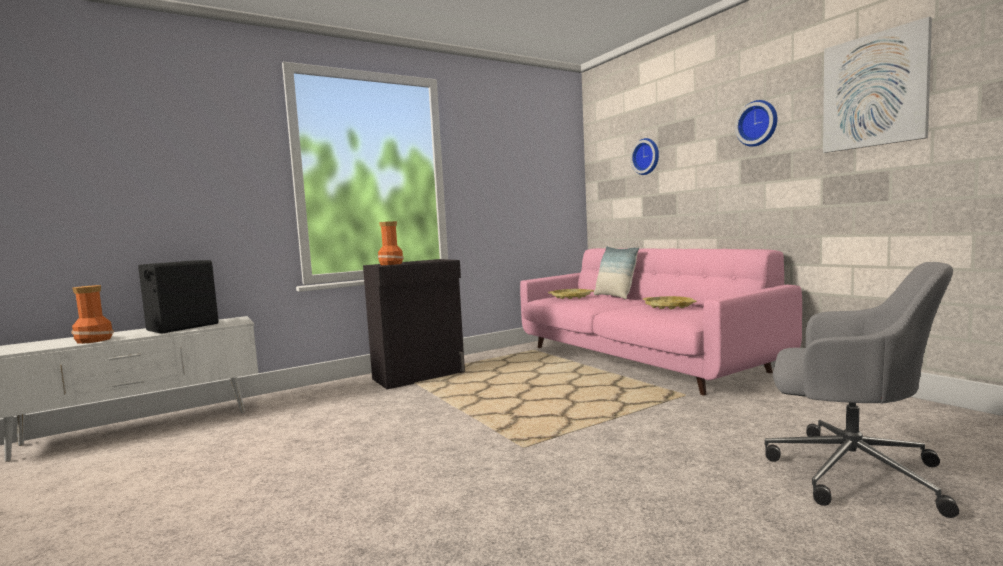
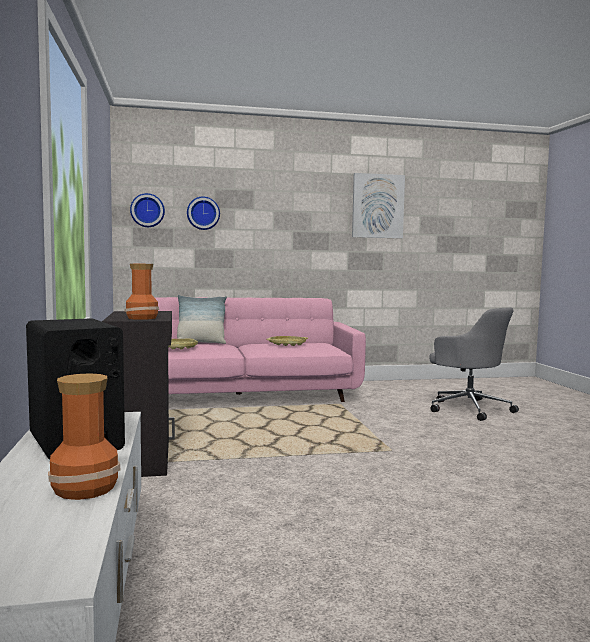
camera: 70 degrees left, 0 degrees up
wall clock [735,100,777,147] -> wall clock moved to [130,193,165,227]
grey office chair [765,262,959,518] -> grey office chair turned 90 degrees clockwise [429,307,519,421]

